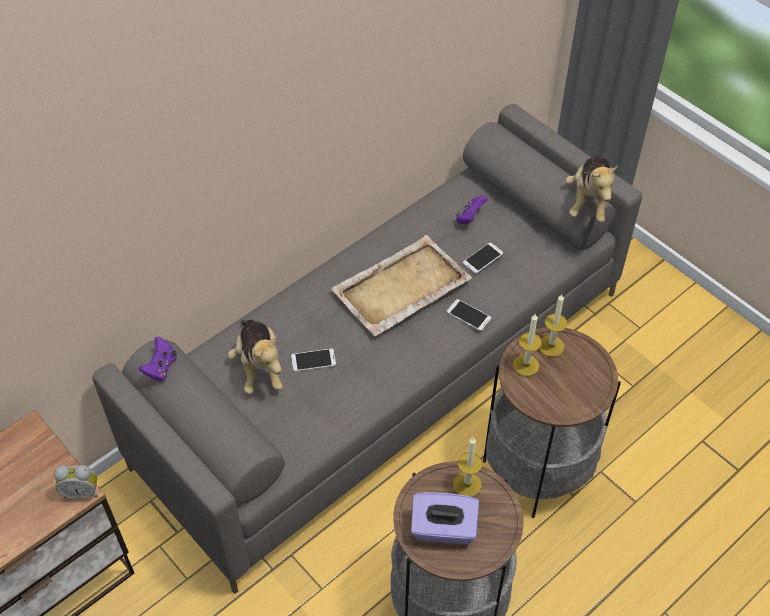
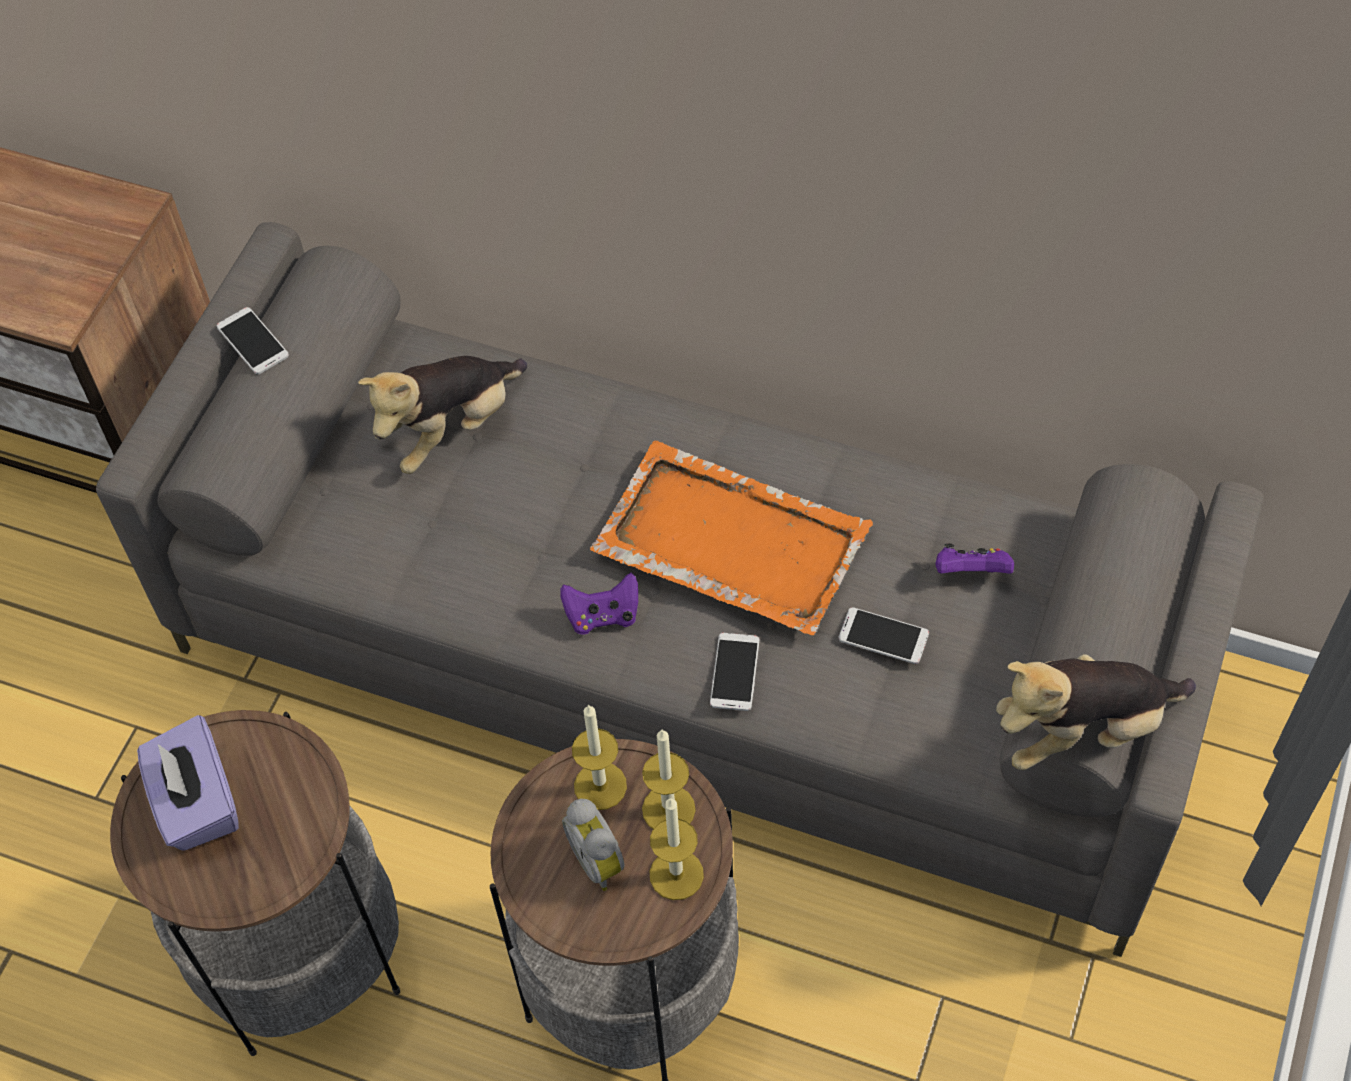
camera: 65 degrees right, 5 degrees up
alarm clock [54,465,98,499] -> alarm clock moved to [562,799,625,891]
purple game controller [139,337,177,381] -> purple game controller moved to [560,573,638,635]
phone [291,348,336,372] -> phone moved to [217,307,289,374]
beige tray [331,235,472,336] -> orange tray [590,440,873,635]
candle [453,438,482,497] -> candle moved to [650,798,704,900]

